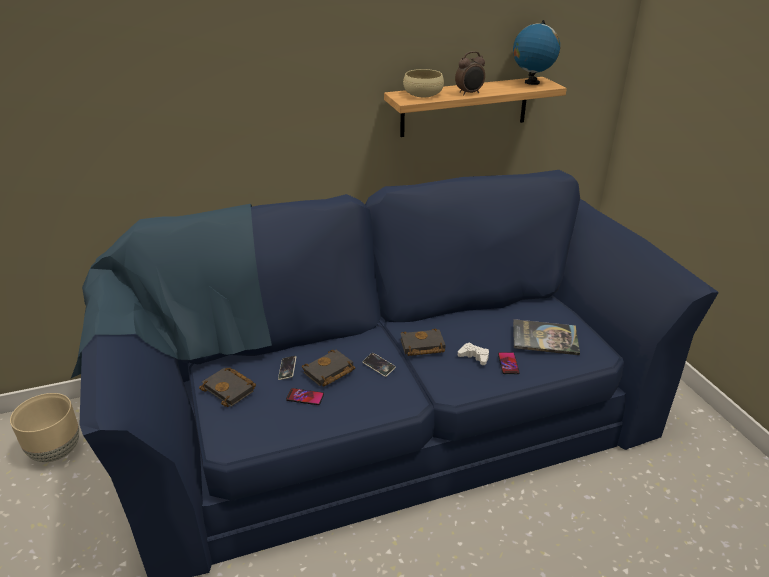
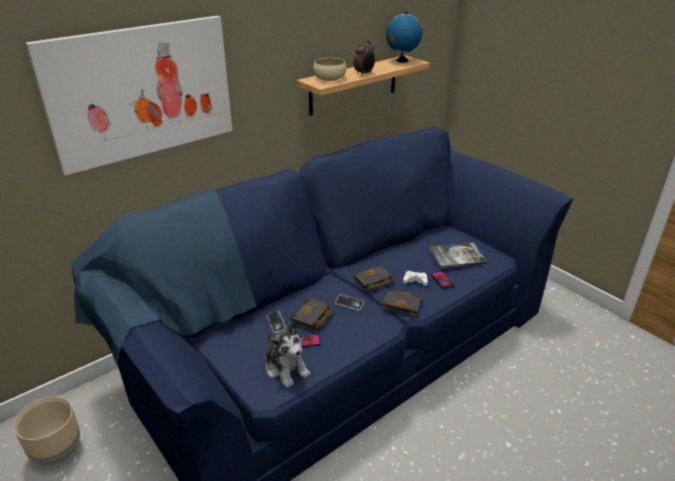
camera: 20 degrees left, 0 degrees up
black book [199,368,256,407] -> black book moved to [382,290,422,317]
none -> picture [25,16,233,176]
none -> plush toy [266,323,310,388]

